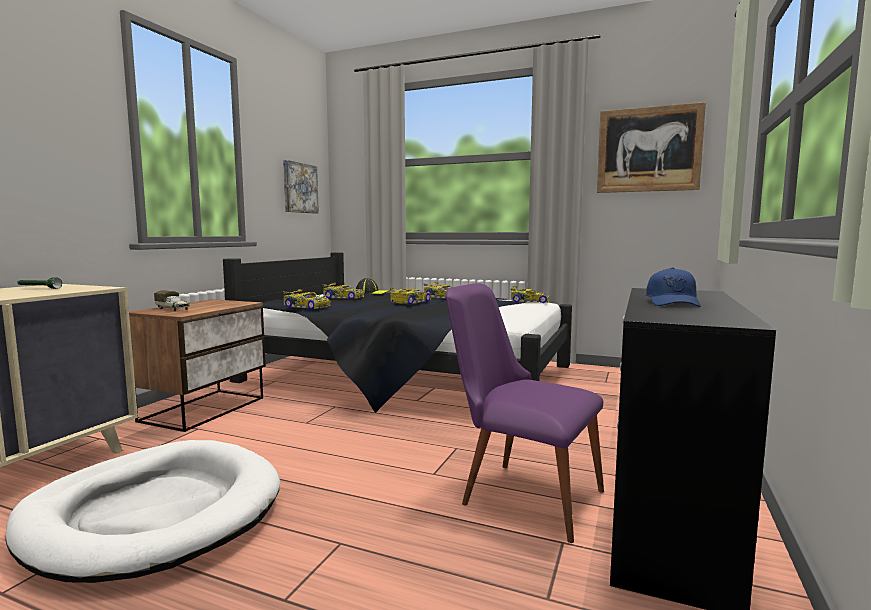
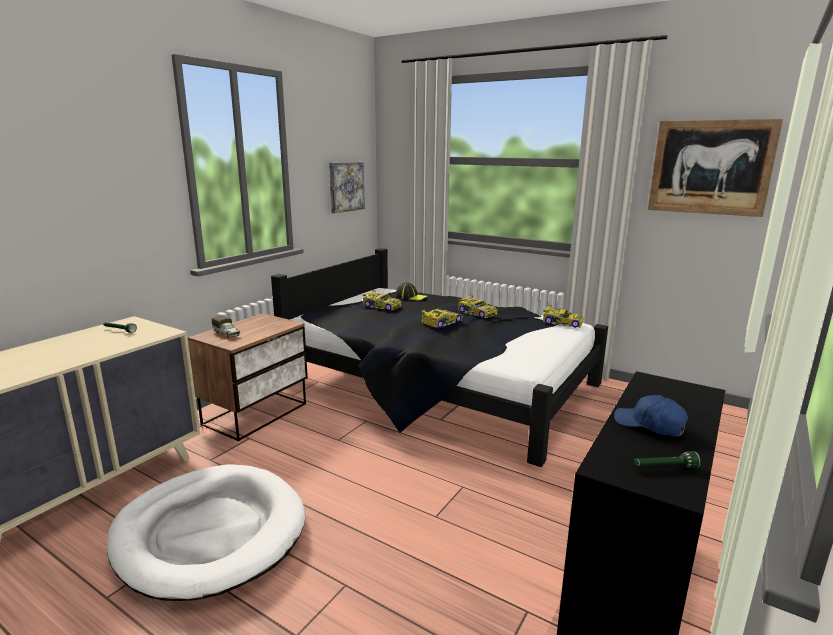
camera: 10 degrees right, 10 degrees up
toy car [283,289,331,309] -> none
purple chair [445,283,604,543] -> none
blue cap [646,267,701,307] -> blue cap turned 105 degrees clockwise [614,395,688,436]
none -> green flashlight [633,451,701,468]

